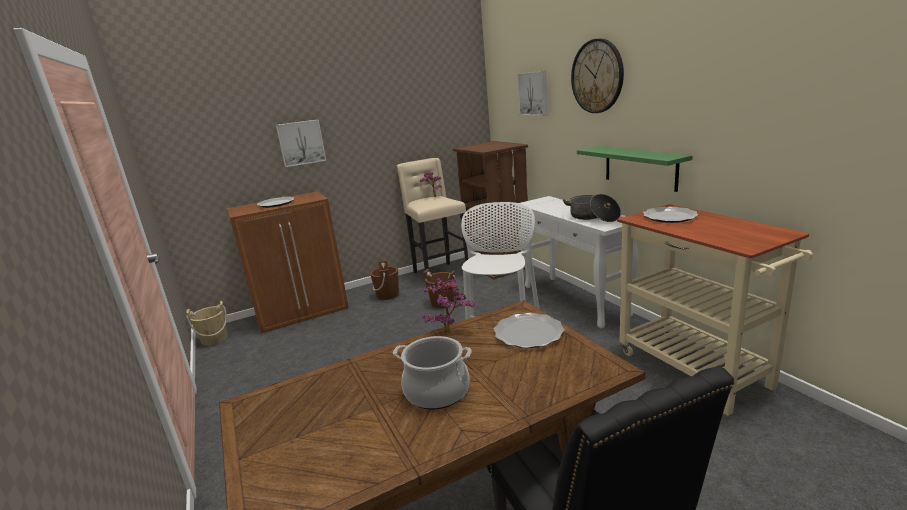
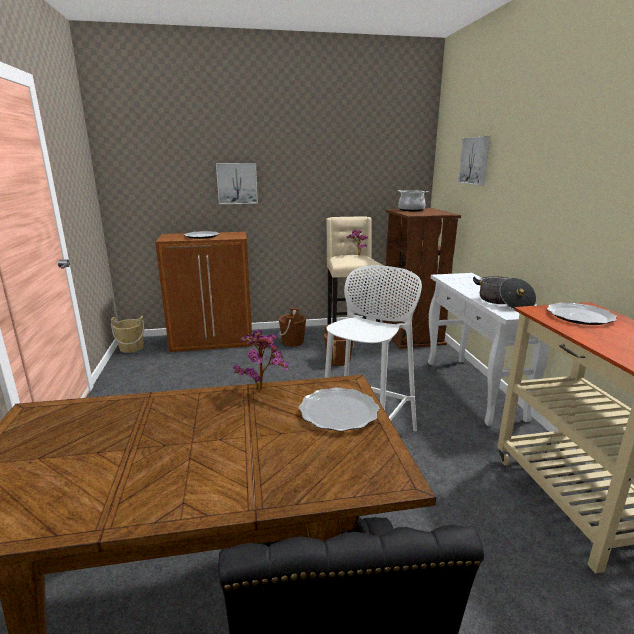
camera: 15 degrees right, 0 degrees up
cooking pot [393,336,472,409] -> cooking pot moved to [398,190,428,211]
wall clock [571,38,624,113] -> none
green shelf [577,146,693,192] -> none

